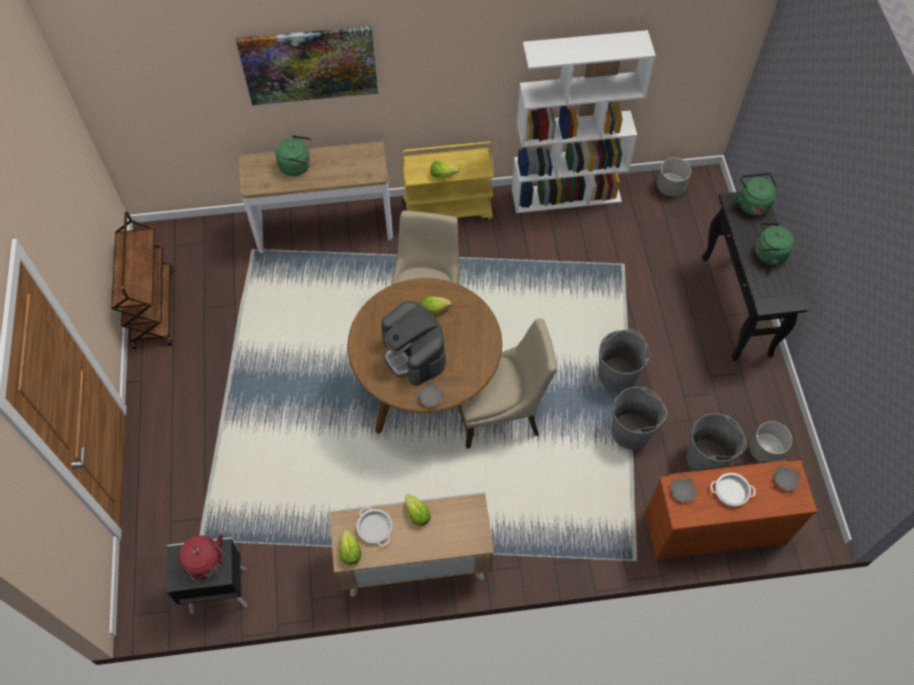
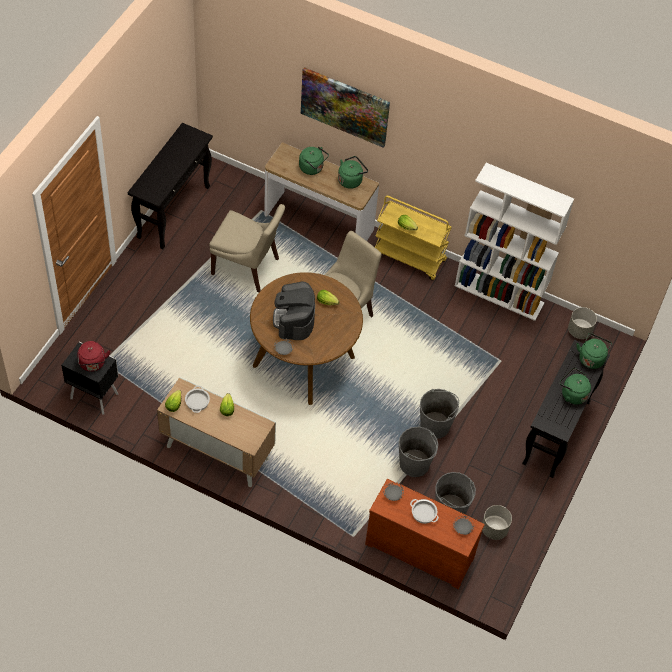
camera: 30 degrees right, 5 degrees down
brown cart [111,212,173,349] -> black console table [127,123,213,249]
beige chair [461,318,558,449] -> beige chair moved to [209,204,285,292]
none -> green kettle [338,156,368,189]

